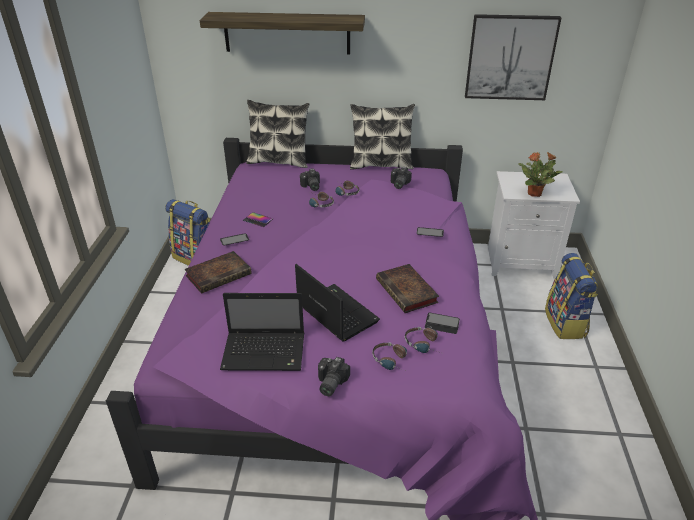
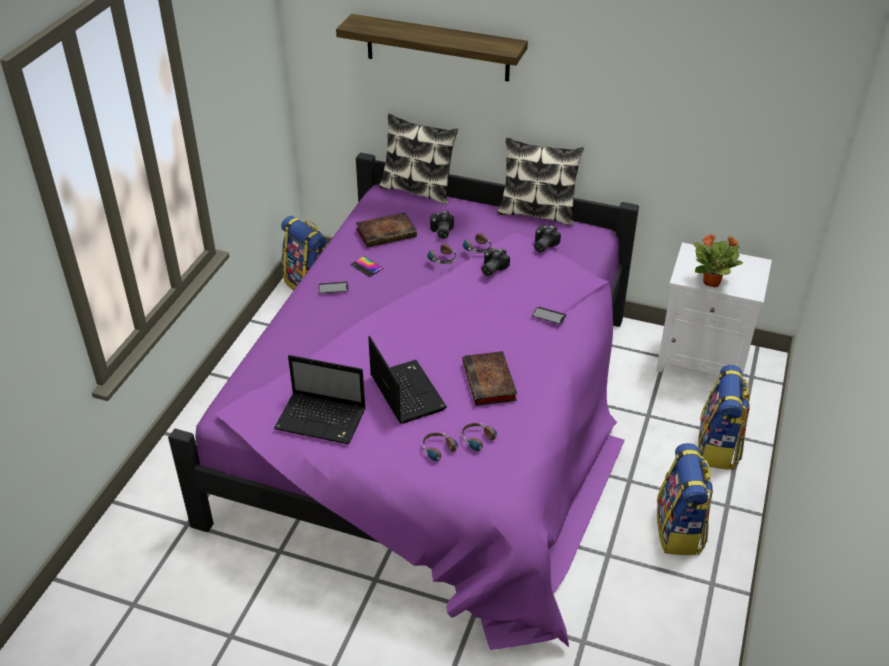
camera: 15 degrees right, 5 degrees up
book [185,251,252,294] -> book moved to [356,212,417,247]
camera [318,357,350,396] -> camera moved to [482,248,510,276]
phone [425,312,460,334] -> none
picture [465,14,561,100] -> none
none -> backpack [657,443,713,555]

